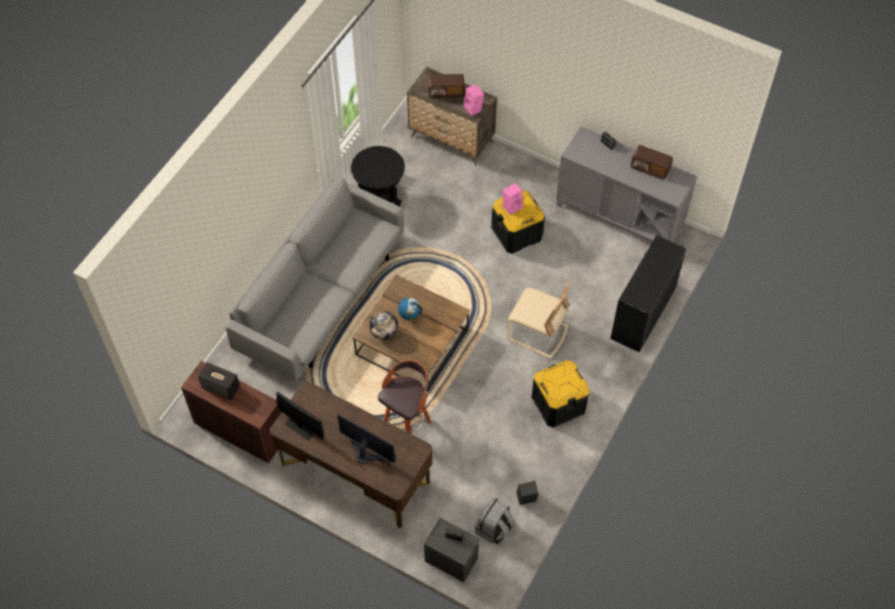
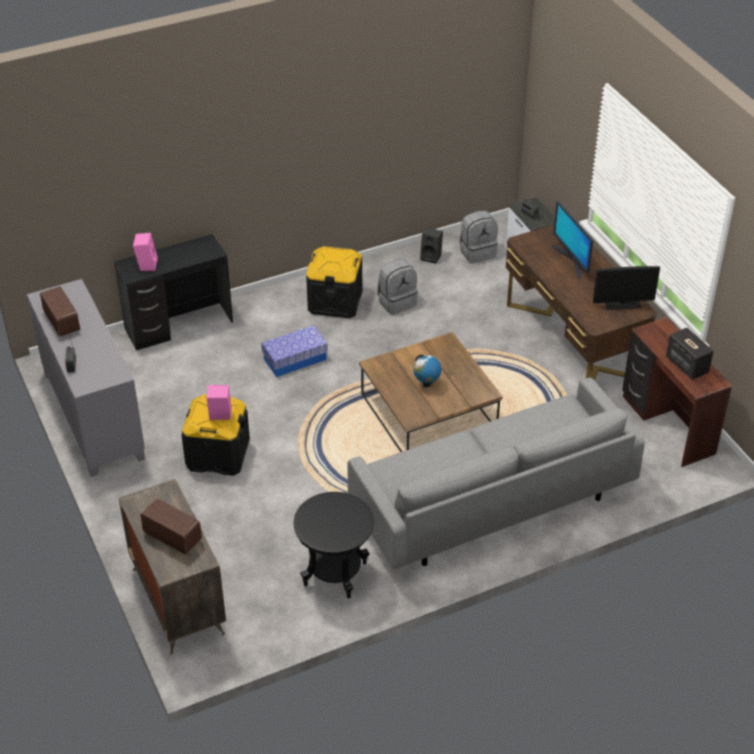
camera: 145 degrees left, 15 degrees down
monitor [276,392,324,441] -> monitor turned 75 degrees counterclockwise [593,266,660,310]
globe [369,311,398,340] -> none
stool [378,360,431,434] -> none
pink speaker [463,84,484,116] -> pink speaker moved to [133,233,158,271]
beige chair [508,279,572,358] -> storage box [261,325,328,377]
none -> grey backpack [377,259,418,315]

